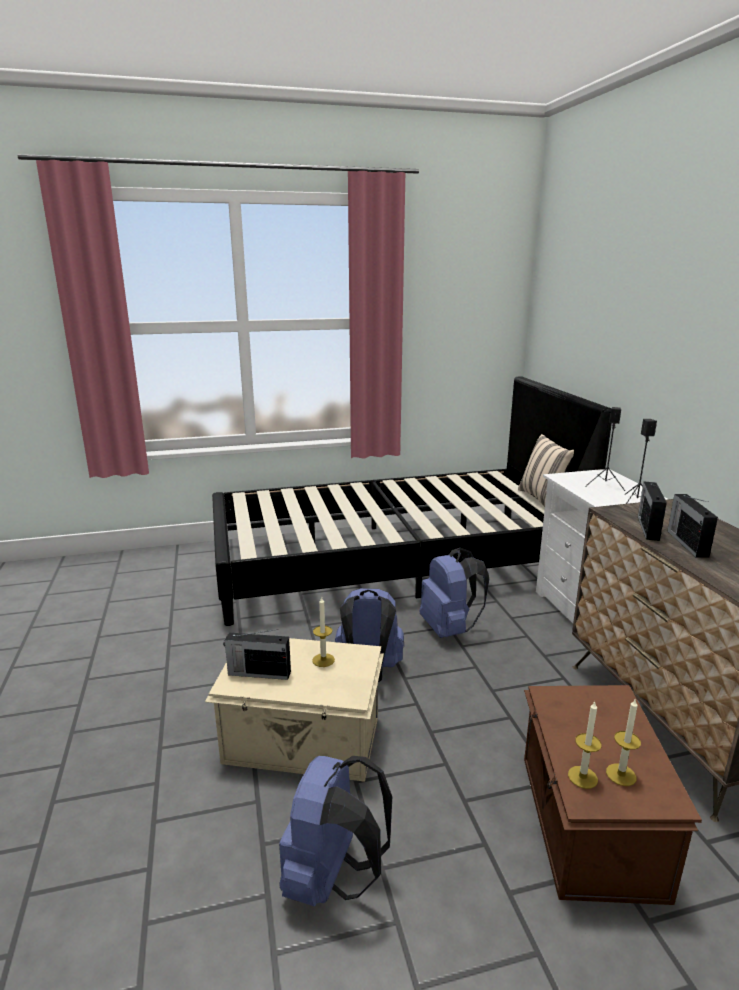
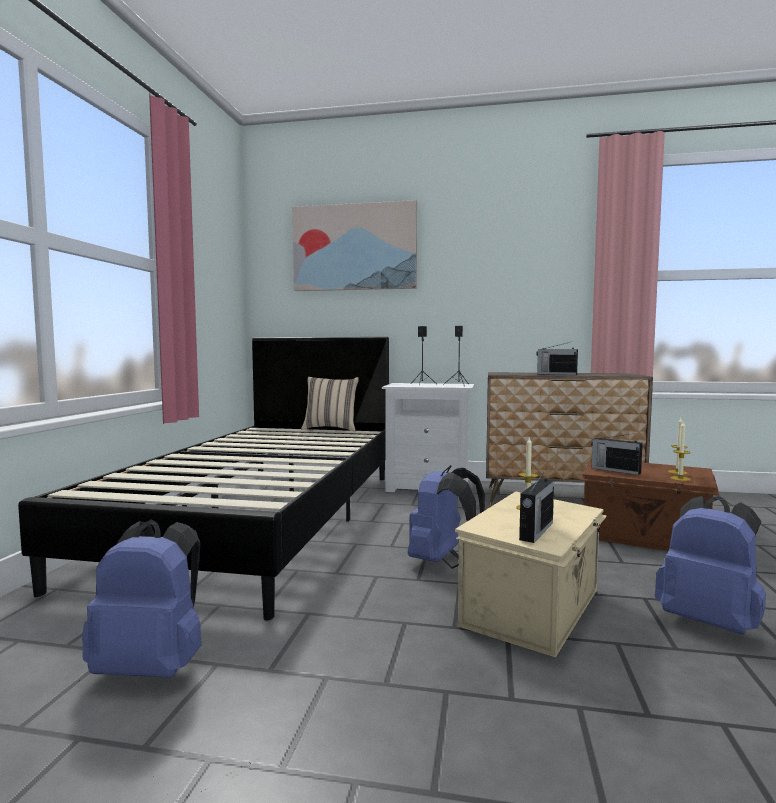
camera: 65 degrees left, 15 degrees down
blue backpack [419,548,489,638] -> blue backpack moved to [82,519,202,678]
radio [638,482,667,541] -> radio moved to [591,434,643,475]
none -> picture [292,200,417,291]

